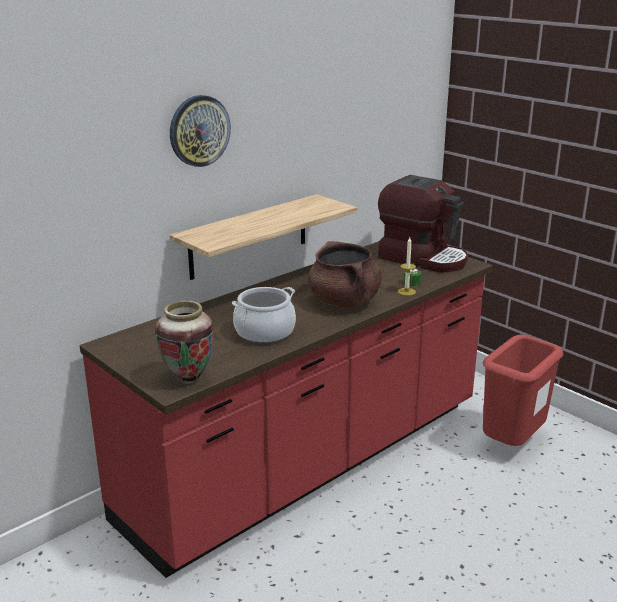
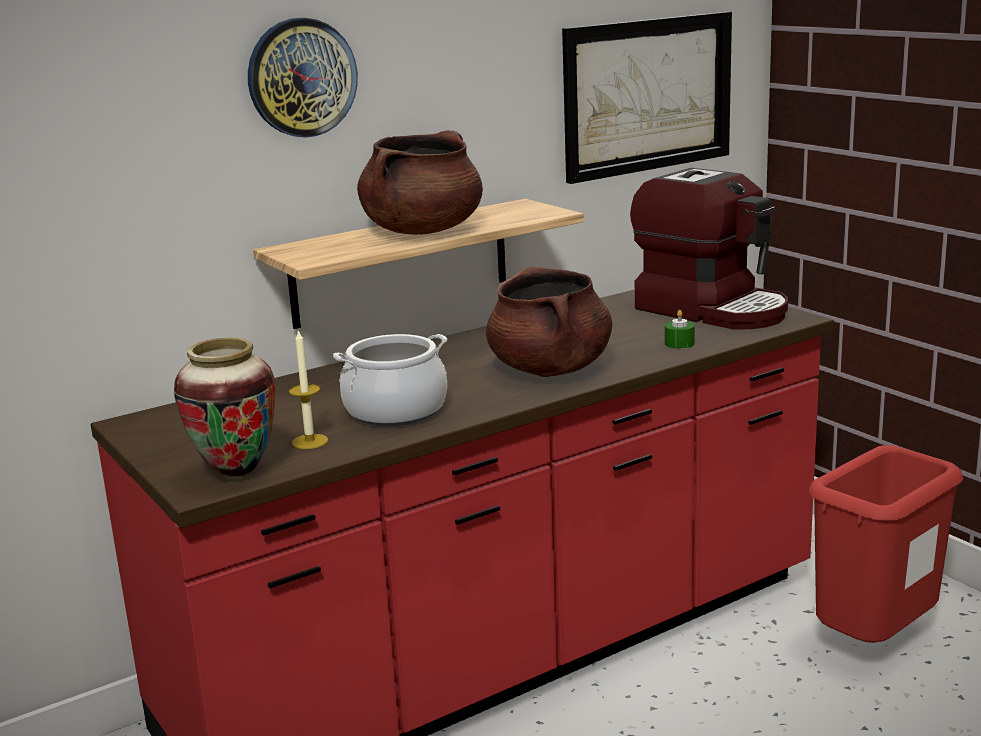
camera: 10 degrees right, 5 degrees down
candle [398,237,416,296] -> candle moved to [289,330,328,449]
none -> brown cooking pot [357,131,483,235]
none -> picture [562,12,732,184]

